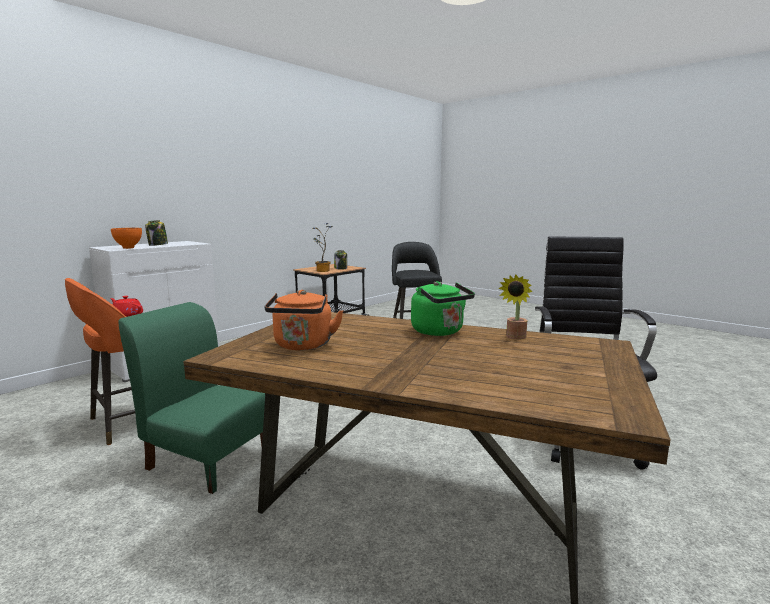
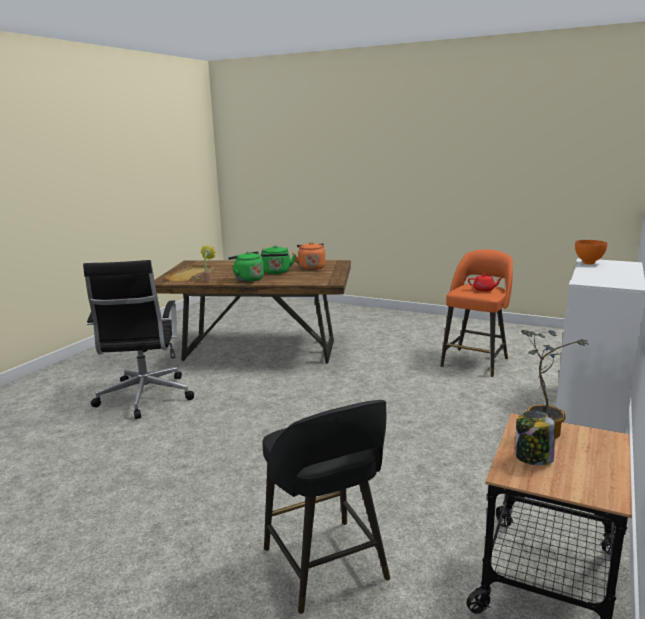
camera: 165 degrees right, 5 degrees up
green chair [119,302,265,494] -> none
jar [145,220,168,246] -> none
none -> beige tray [165,265,214,282]
none -> green kettle [261,245,296,274]

